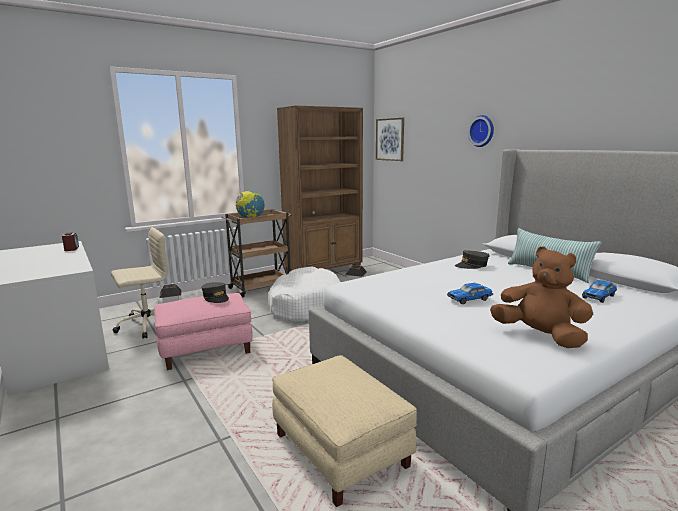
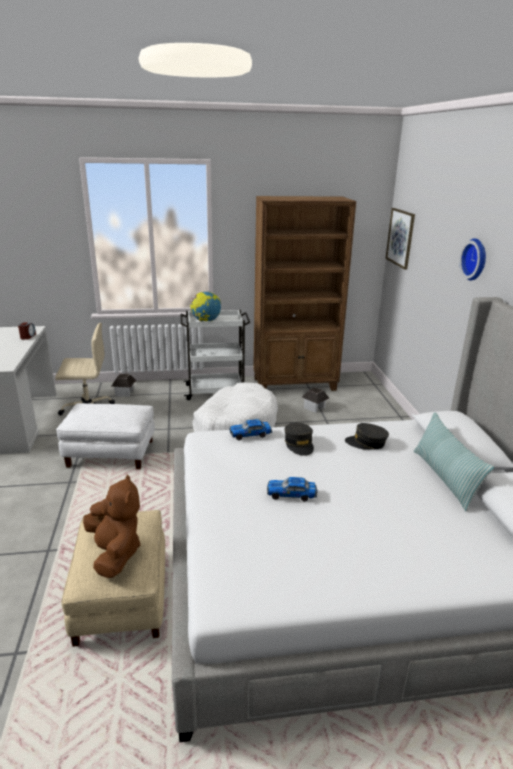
camera: 25 degrees right, 10 degrees up
pink ottoman [154,293,252,370] -> white ottoman [56,403,155,469]
grey cap [201,282,229,303] -> grey cap moved to [285,423,314,456]
brown cart [221,209,292,298] -> white cart [181,310,250,400]
brown plush toy [490,246,593,348] -> brown plush toy moved to [83,475,140,578]
toy car [582,280,617,303] -> toy car moved to [229,419,272,440]

